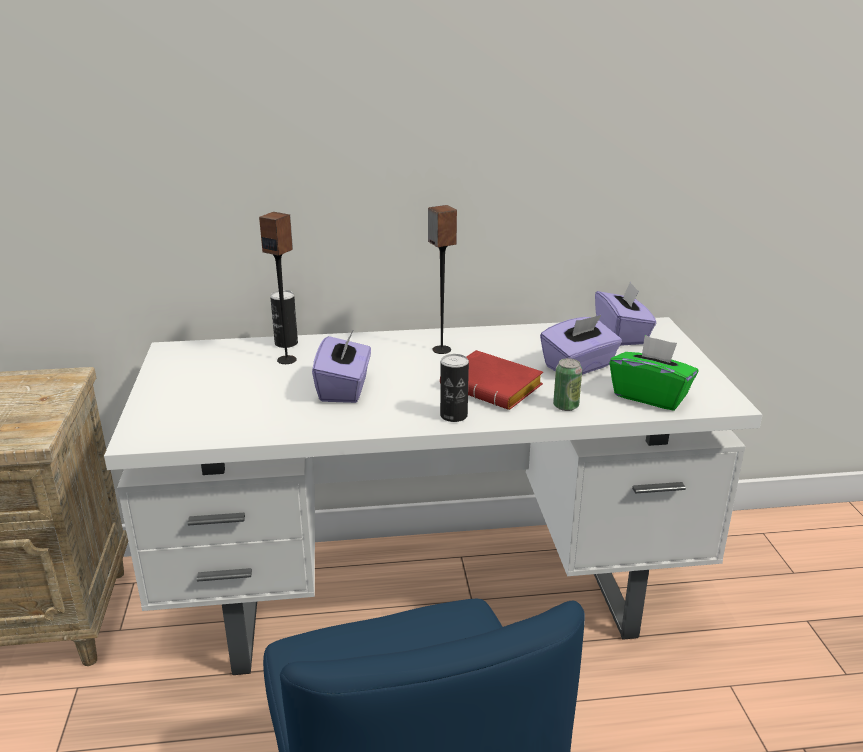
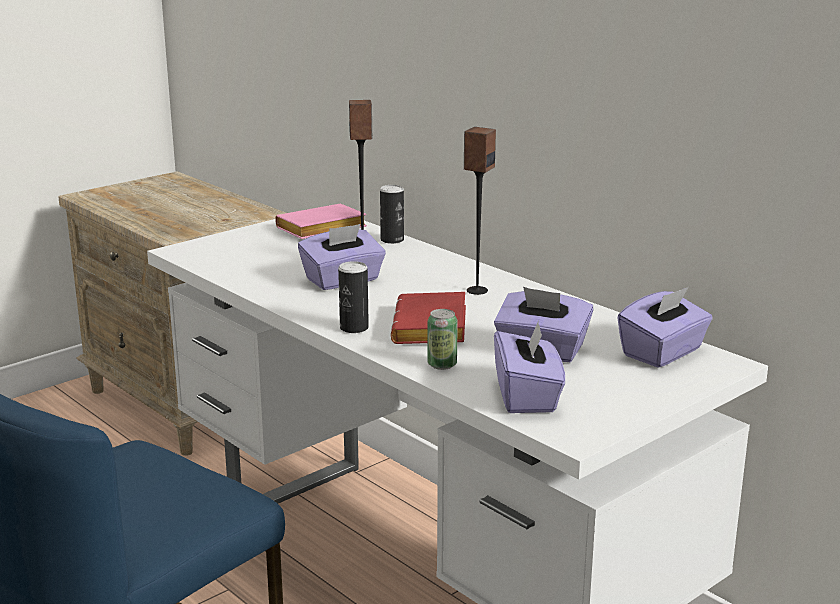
camera: 55 degrees right, 5 degrees down
green tissue box [609,335,698,411] -> purple tissue box [494,320,565,413]
none -> pink book [275,204,367,239]

